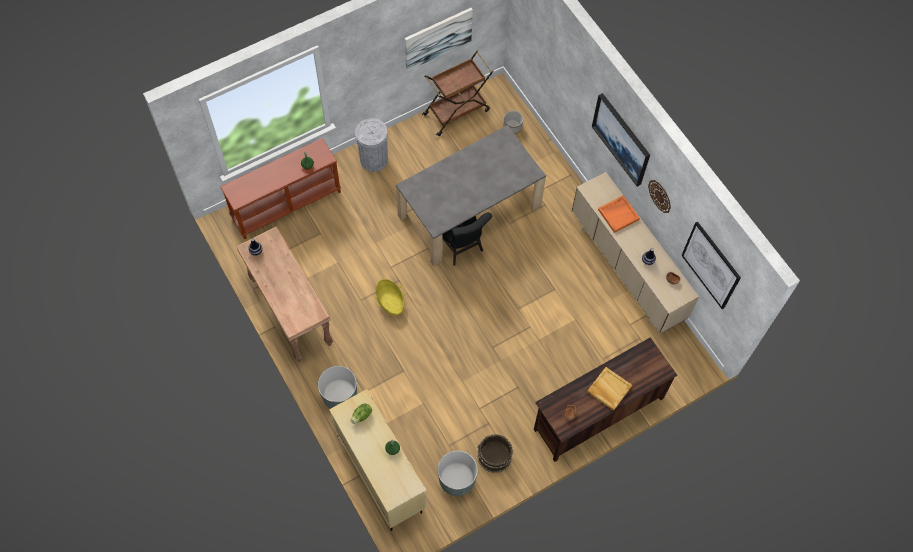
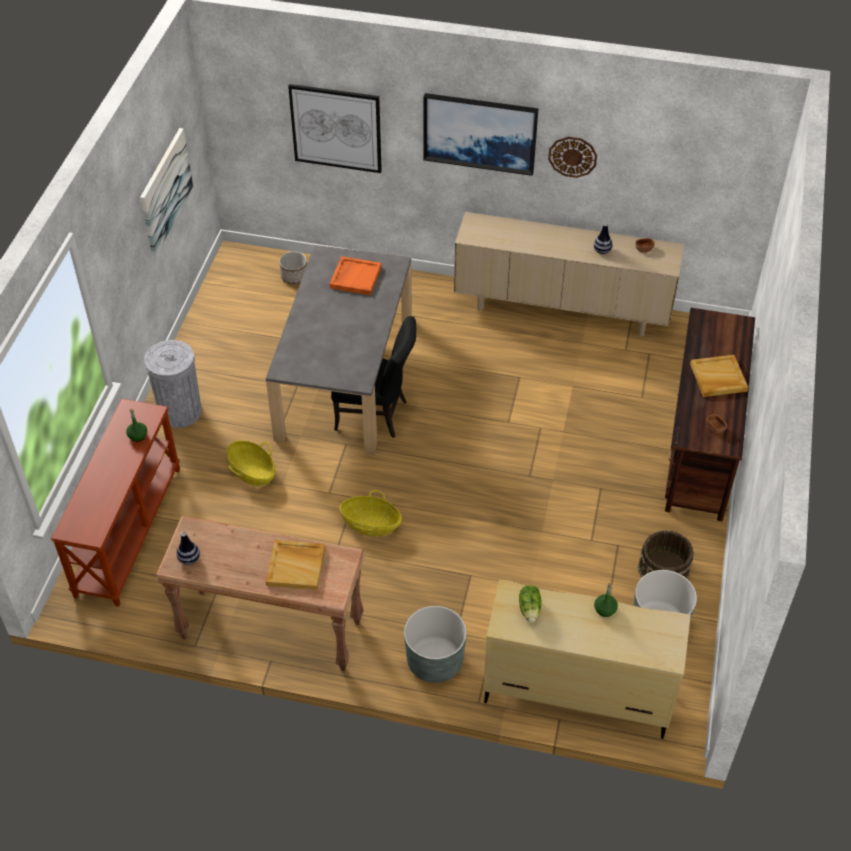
camera: 45 degrees left, 15 degrees down
brown cart [422,50,494,136] -> none
orange tray [598,195,640,233] -> orange tray moved to [329,256,382,295]
picture [681,221,741,309] -> picture moved to [288,84,382,173]
none -> basket [227,440,276,486]
none -> beige tray [266,540,325,590]

